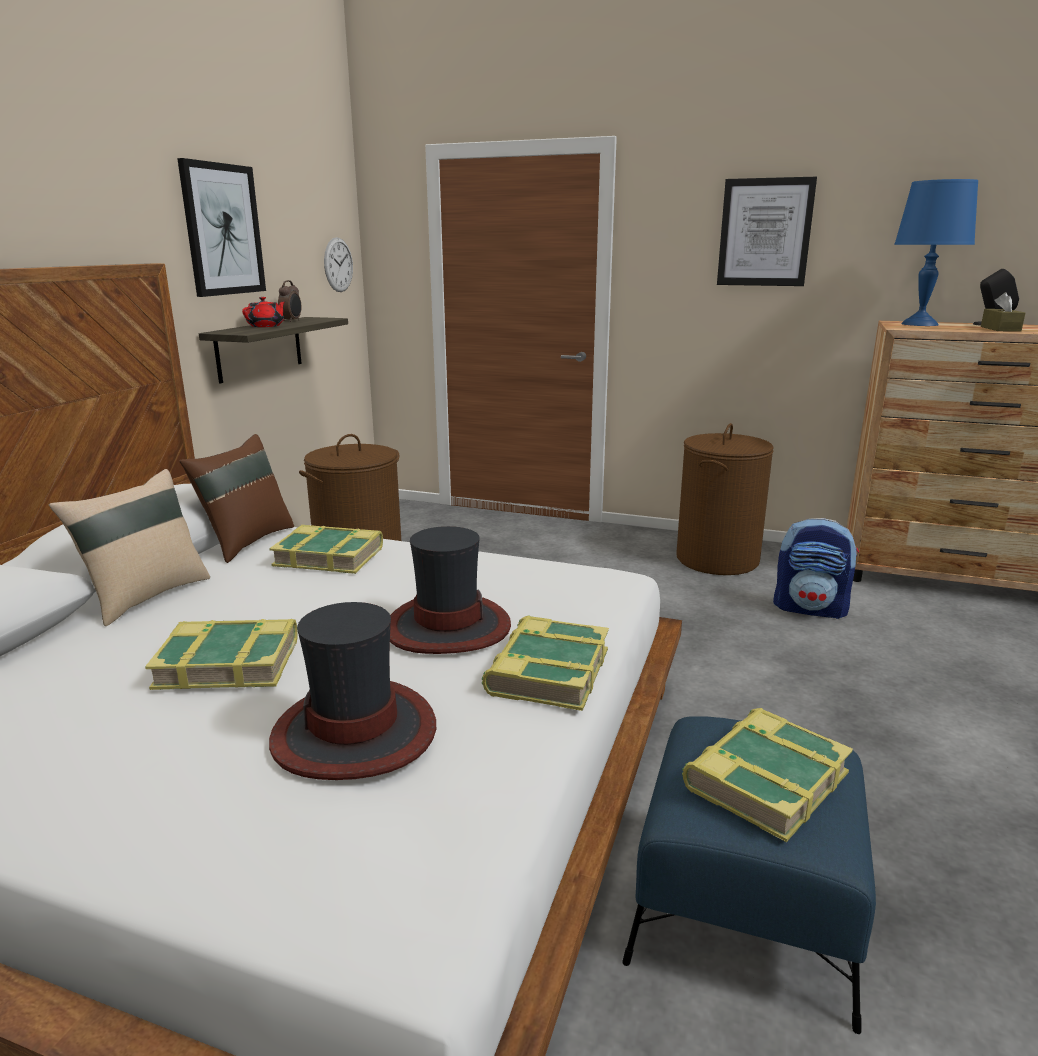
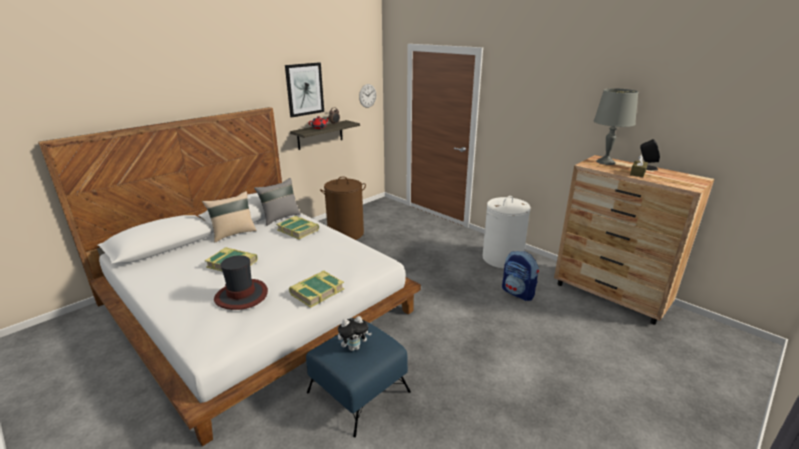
camera: 25 degrees right, 5 degrees up
brown pillow [179,434,294,563] -> grey pillow [254,178,301,226]
hat [390,526,511,654] -> none
brown laundry basket [676,423,774,575] -> white laundry basket [483,196,531,268]
book [682,708,853,842] -> plush toy [338,316,372,351]
picture [717,177,817,286] -> none
blue table lamp [894,179,978,326] -> grey table lamp [594,88,638,165]

